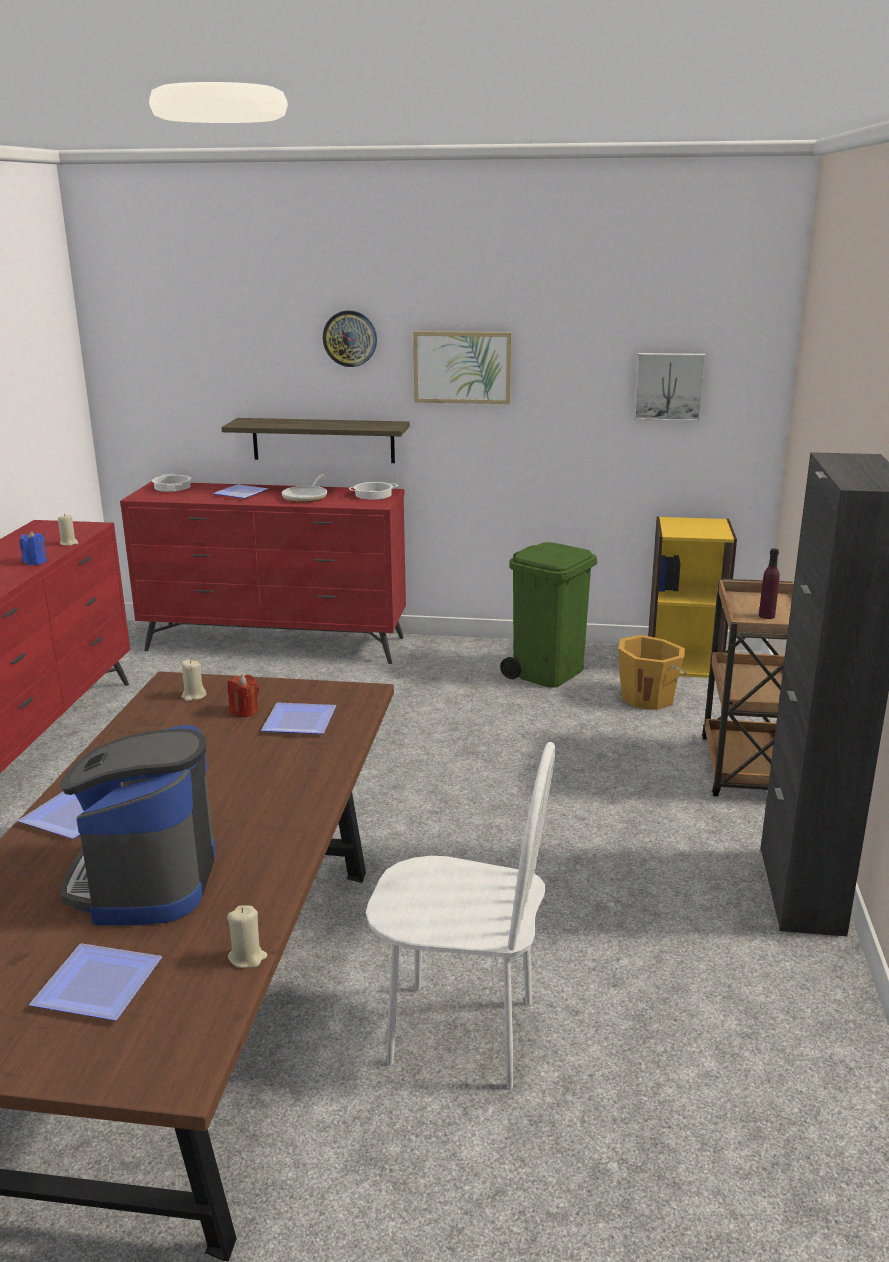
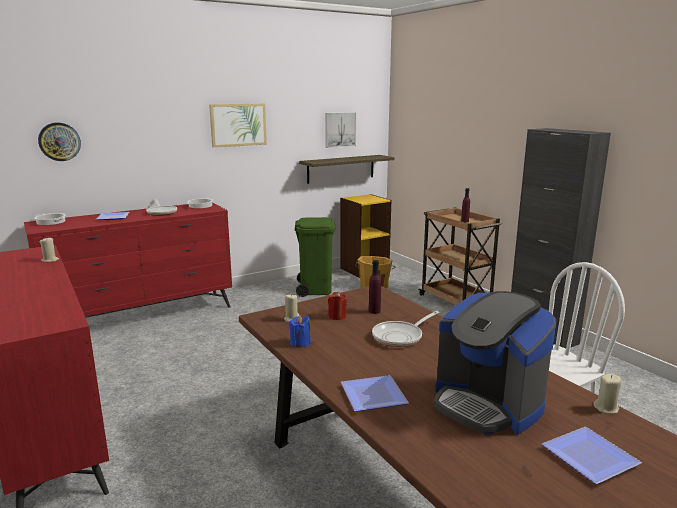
camera: 40 degrees left, 5 degrees down
blue candle [20,531,47,565] -> blue candle moved to [289,315,311,348]
shelf [221,418,410,463] -> shelf moved to [299,155,395,184]
plate [261,703,336,734] -> purple bottle [369,260,381,314]
wall clock [323,310,377,367] -> wall clock moved to [38,122,81,161]
none -> frying pan [372,311,439,347]

